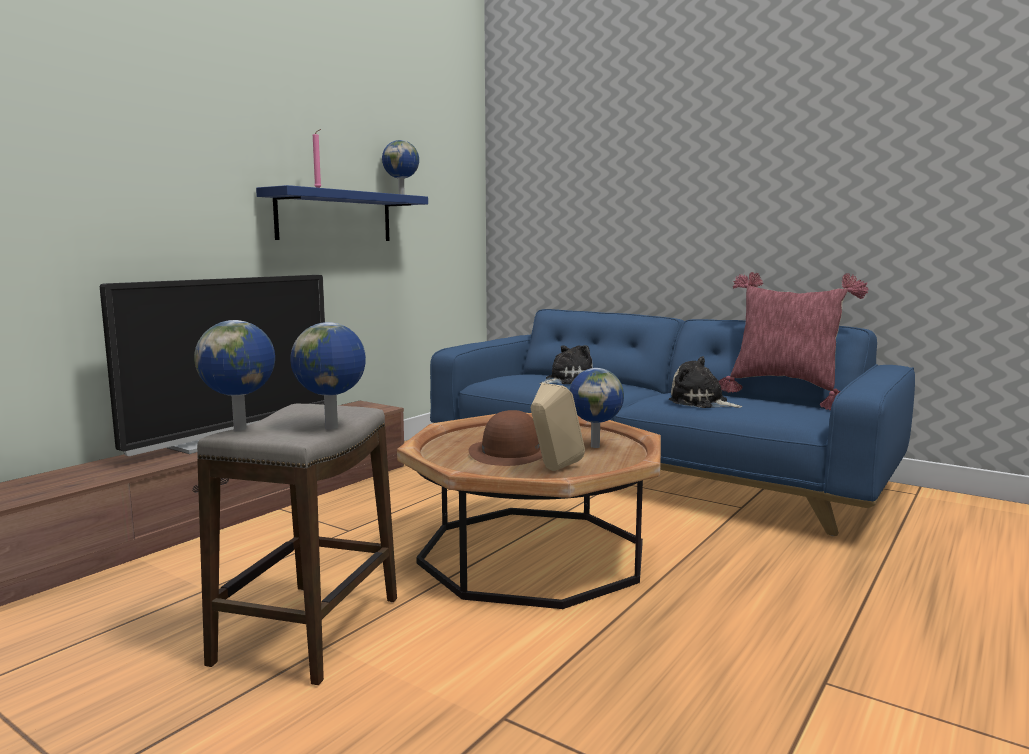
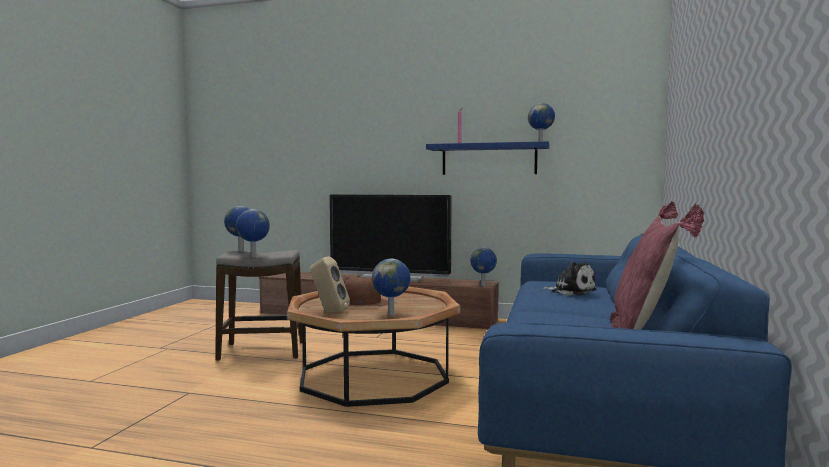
camera: 70 degrees right, 5 degrees down
plush toy [669,356,742,408] -> none
none -> globe [470,247,497,286]

